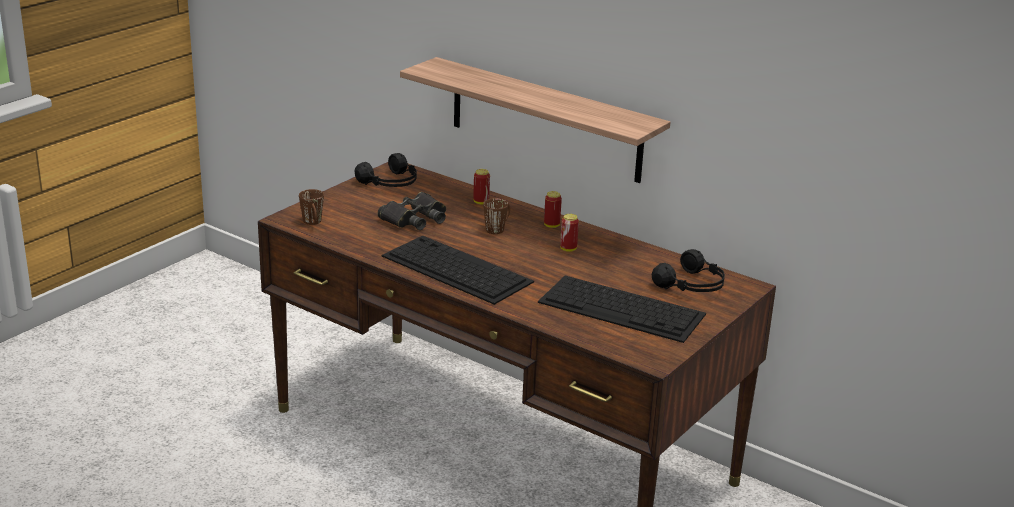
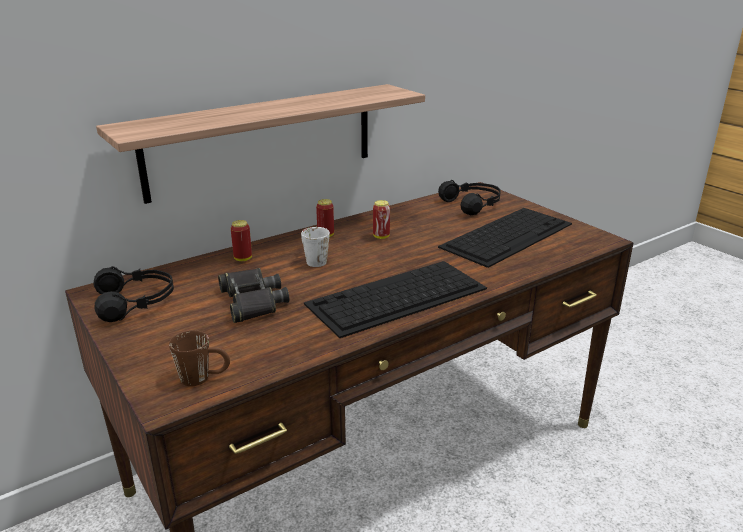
camera: 70 degrees left, 0 degrees up
brown mug [483,198,510,234] -> white mug [301,227,330,267]

